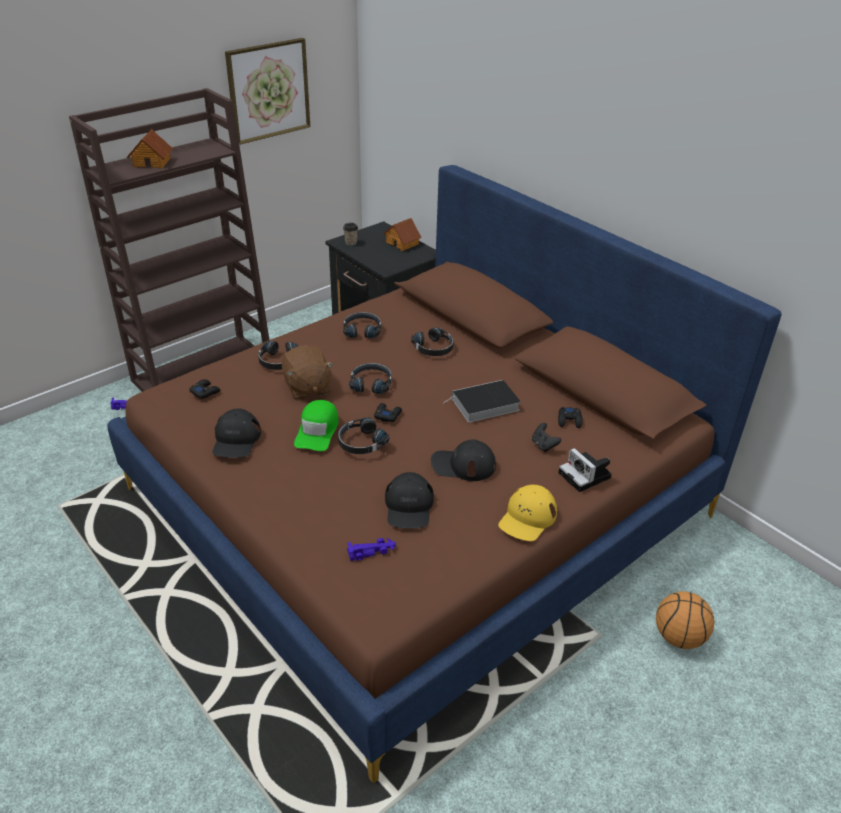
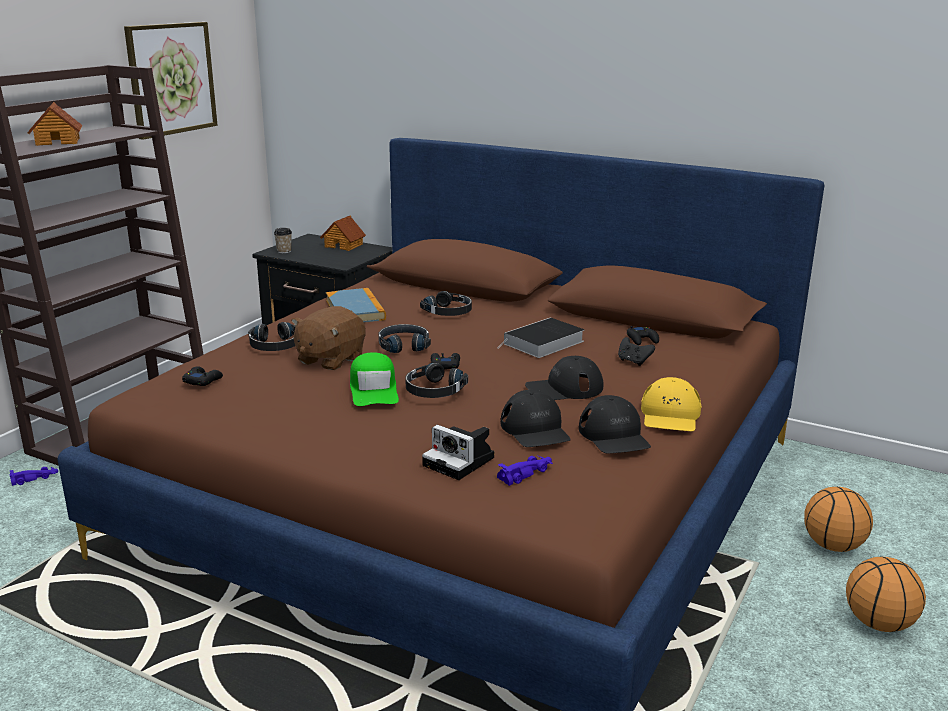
camera: 20 degrees left, 15 degrees down
black cap [212,409,261,458] -> black cap moved to [579,395,651,454]
brown plush toy [282,345,334,400] -> brown plush toy turned 75 degrees clockwise [291,306,366,370]
black headphones [343,312,381,338] -> book [326,288,386,322]
camera [558,448,612,492] -> camera moved to [422,425,494,480]
none -> basketball [846,557,926,632]

